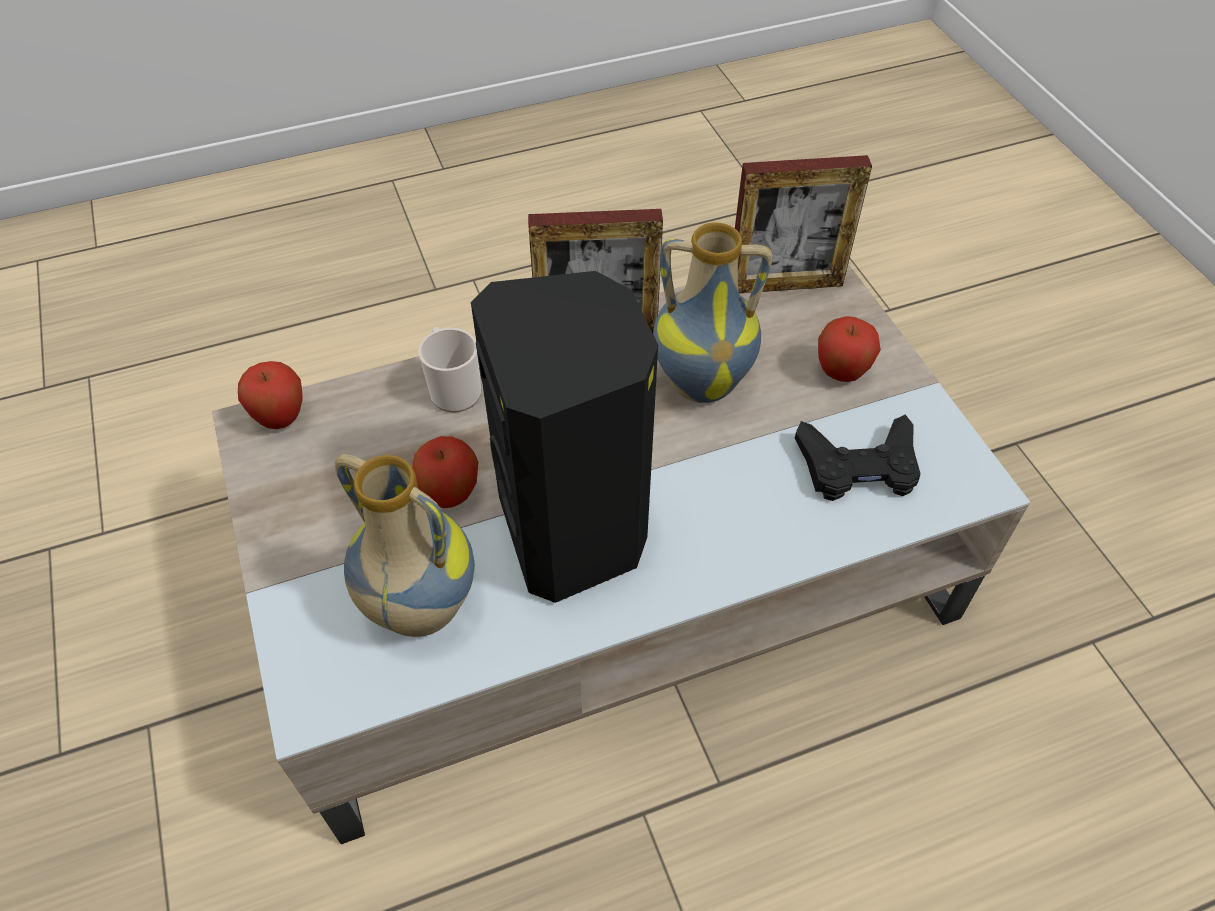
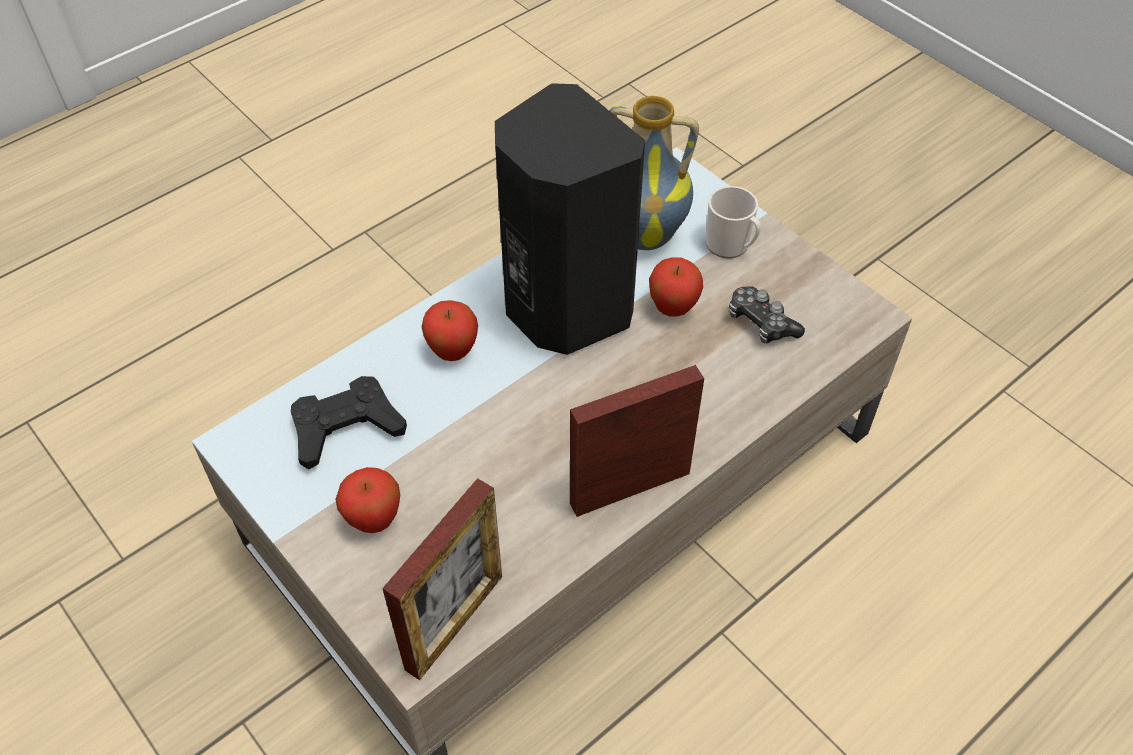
camera: 160 degrees right, 0 degrees up
apple [238,361,303,429] -> apple moved to [422,300,478,361]
mug [418,327,481,413] -> mug moved to [706,186,761,258]
vase [653,222,773,403] -> none
picture frame [735,155,872,293] -> picture frame turned 150 degrees clockwise [382,478,502,680]
none -> game controller [729,286,805,344]

